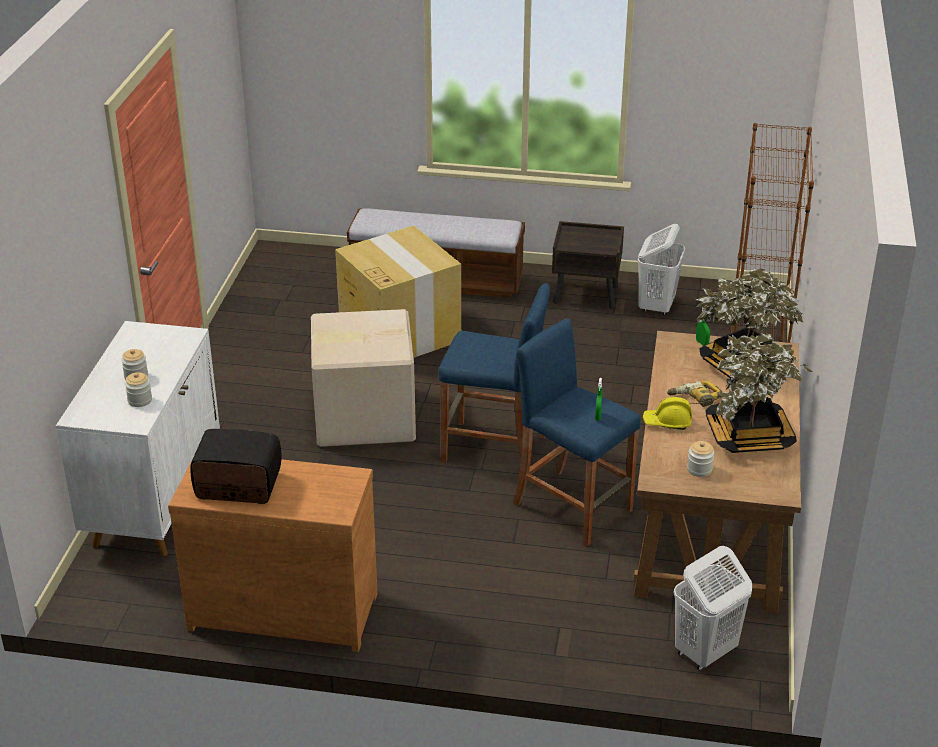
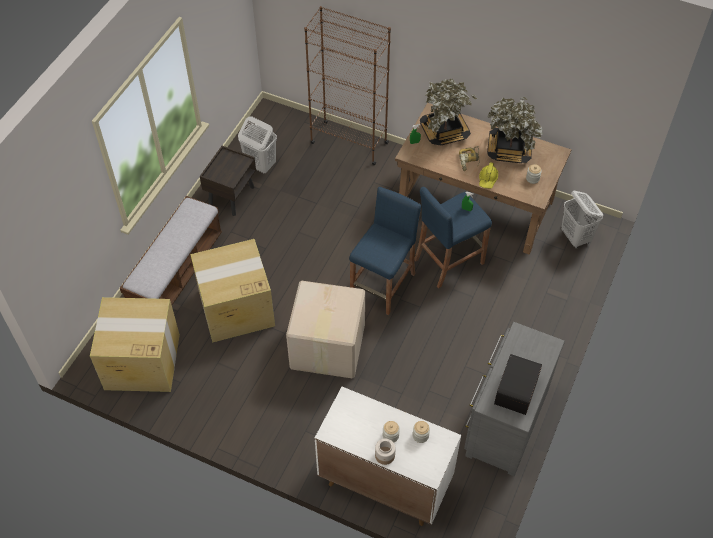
camera: 75 degrees left, 20 degrees up
brown dresser [168,459,378,652] -> grey dresser [464,322,565,476]
none -> cardboard box [90,297,180,392]
none -> jar [375,438,396,465]

